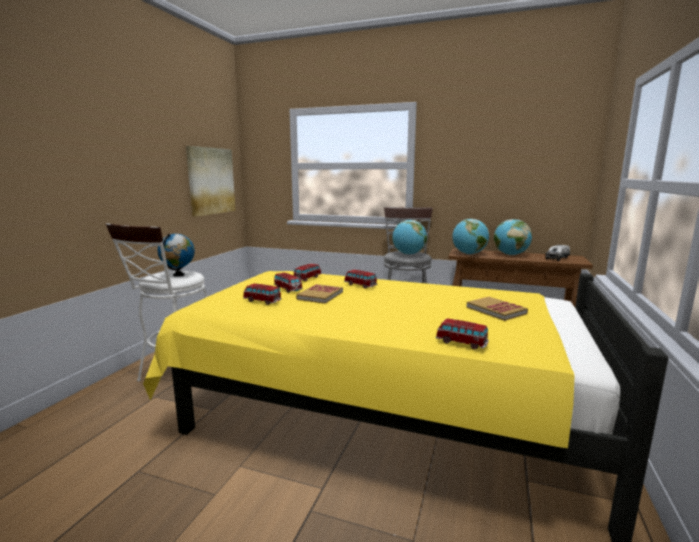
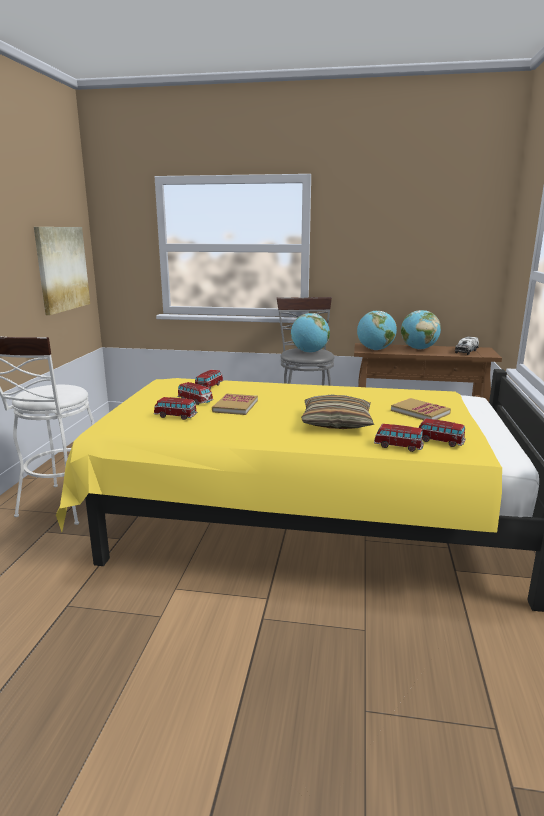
camera: 10 degrees left, 5 degrees up
globe [158,233,195,277] -> none
toy car [344,270,378,289] -> toy car moved to [418,418,466,447]
none -> pillow [301,394,374,429]

